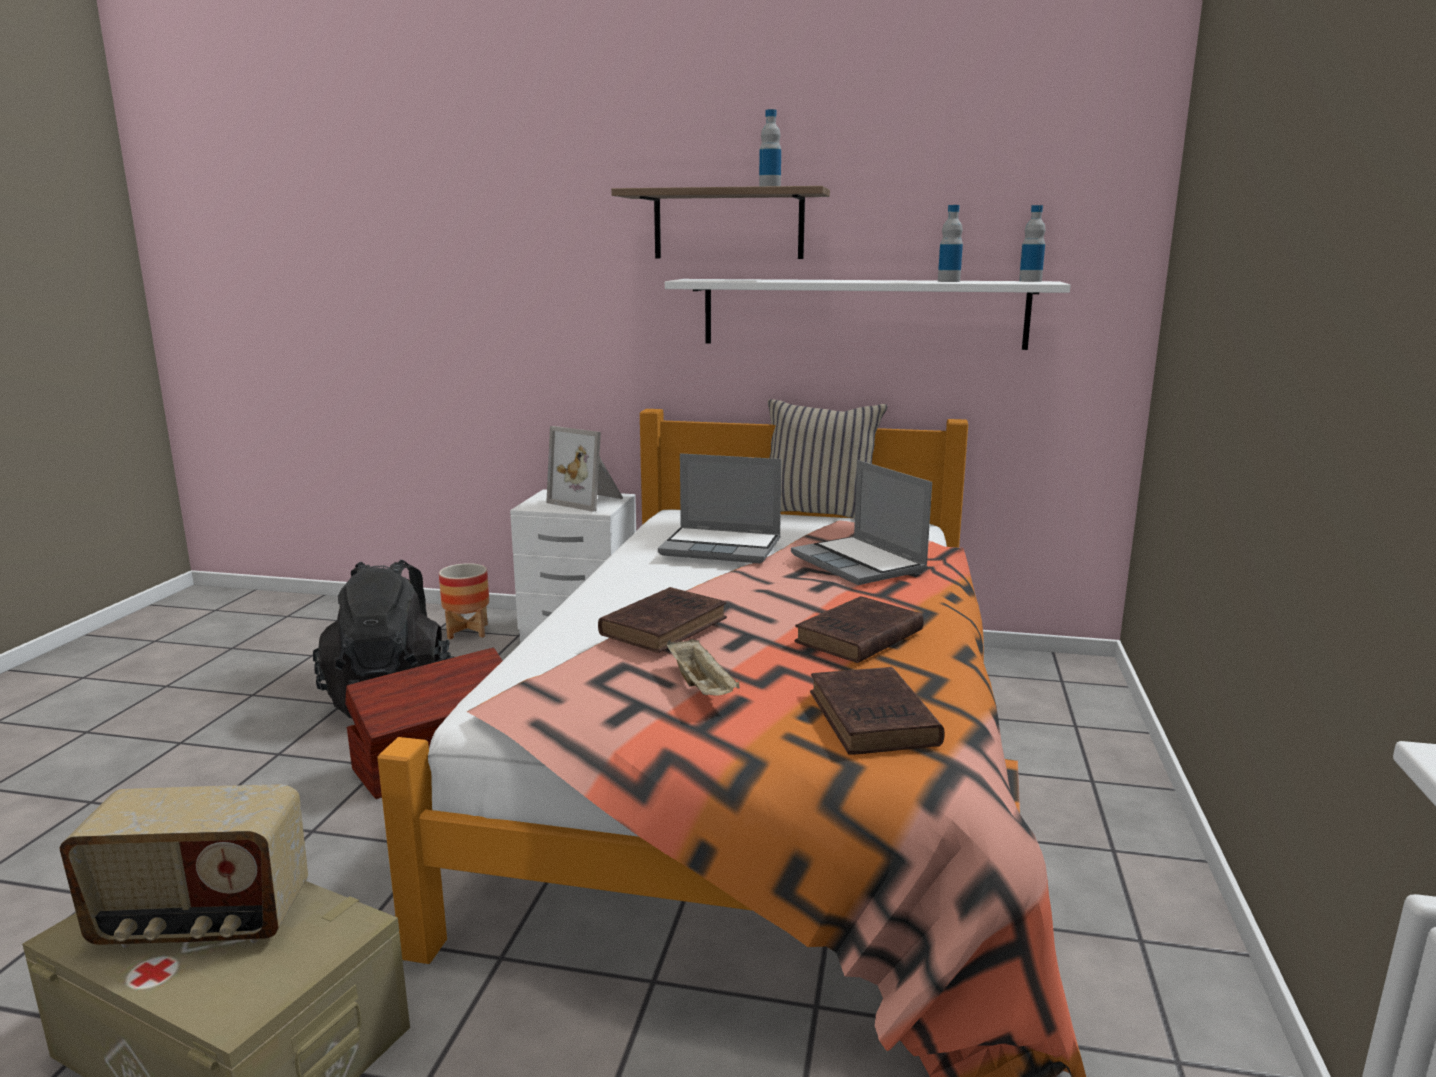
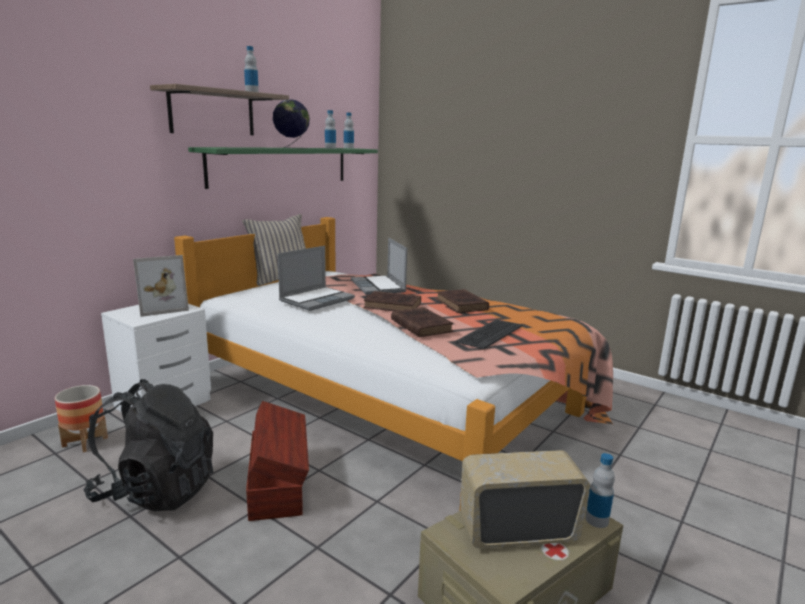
camera: 65 degrees left, 0 degrees up
radio [60,784,308,948] -> radio turned 120 degrees counterclockwise [460,450,590,549]
white shelf [665,279,1071,350] -> green shelf [188,147,378,189]
beige tray [667,639,740,696] -> keyboard [456,319,523,349]
laptop [791,460,932,585] -> laptop turned 75 degrees clockwise [351,238,407,295]
brown book [810,667,945,755] -> brown book moved to [364,291,421,311]
none -> globe [273,99,310,149]
none -> bottle [586,453,615,528]

